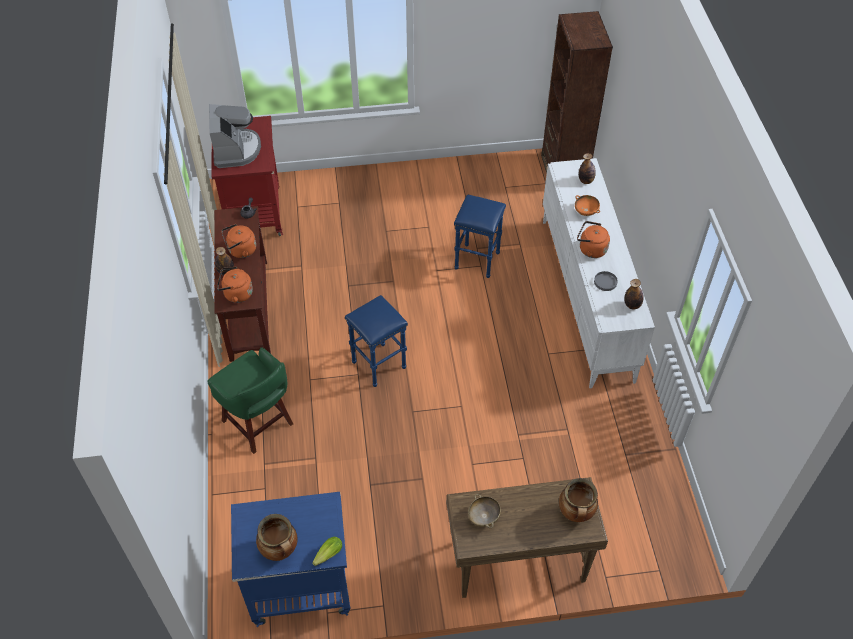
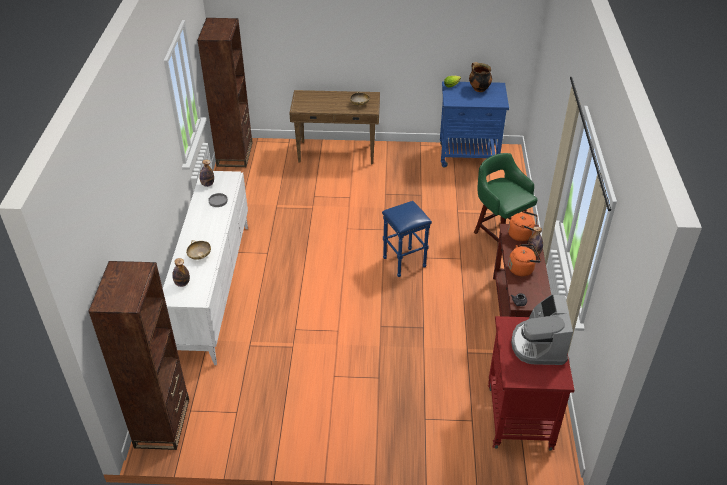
camera: 170 degrees left, 10 degrees down
blue stool [454,194,506,278] -> none
cooking pot [559,478,598,522] -> none
orange bowl [575,195,600,216] -> beige bowl [186,240,211,260]
orange kettle [577,221,610,258] -> none
none -> brown bookcase [197,18,253,167]

